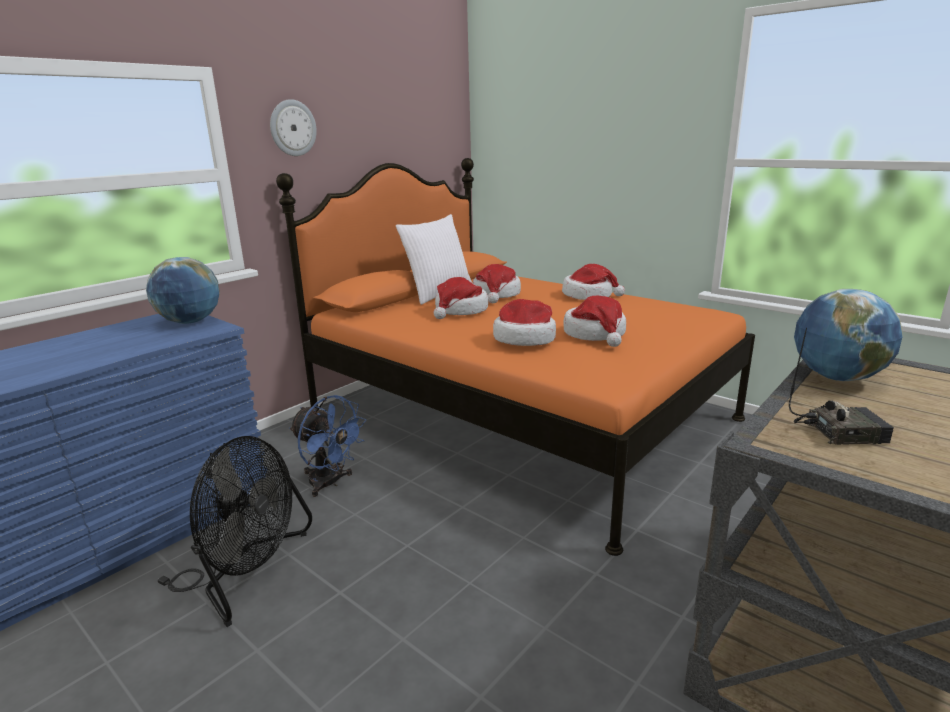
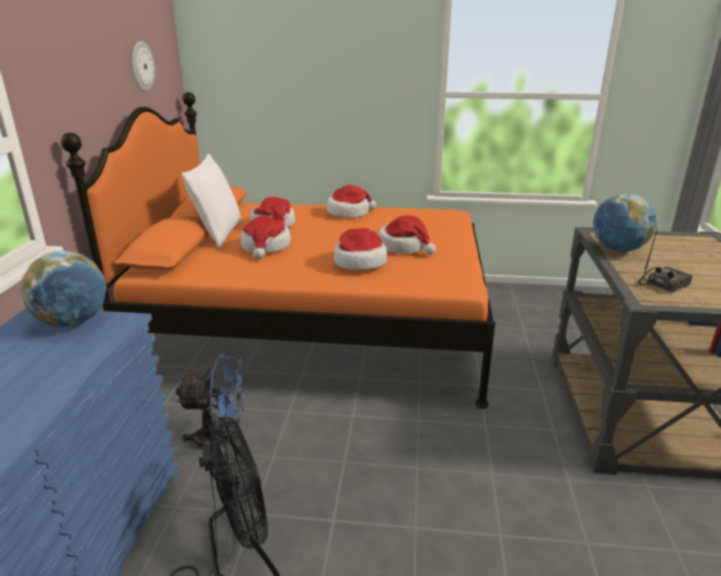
camera: 35 degrees left, 5 degrees up
wall clock [270,99,317,156] -> wall clock moved to [132,41,155,92]

